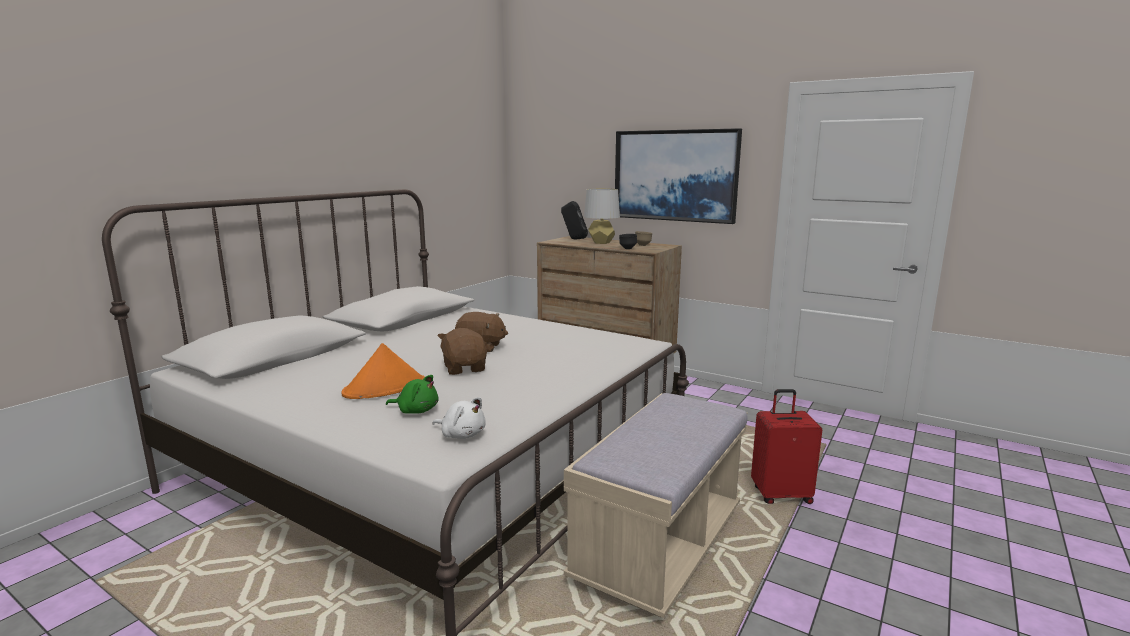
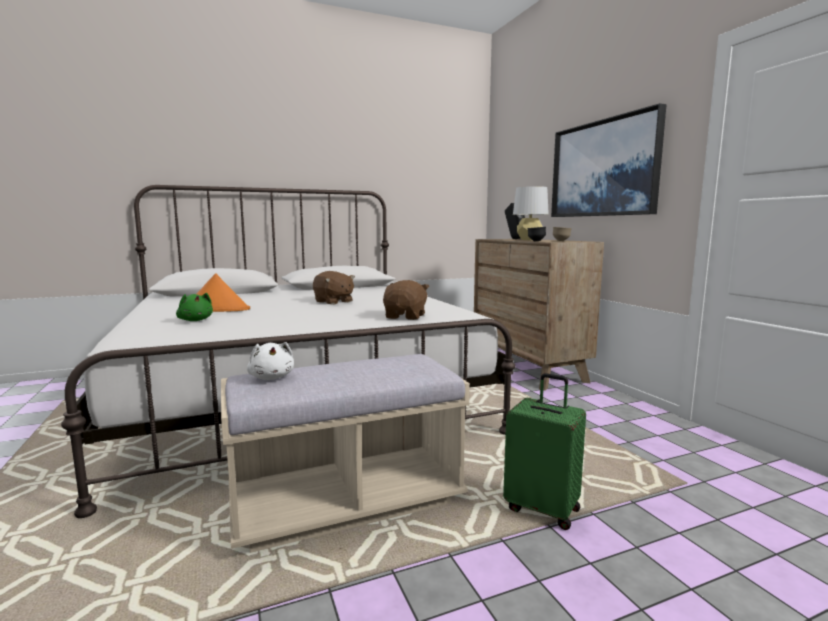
camera: 35 degrees right, 5 degrees down
white plush toy [432,397,486,439] -> white plush toy moved to [247,342,294,380]
brown plush toy [438,328,487,375] -> brown plush toy moved to [383,280,430,320]
red suitcase [751,389,822,504] -> green suitcase [503,373,586,530]

